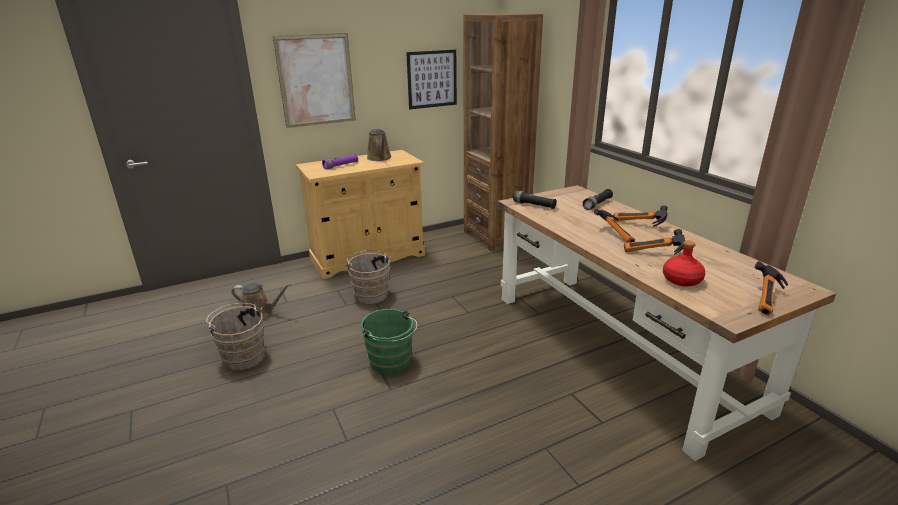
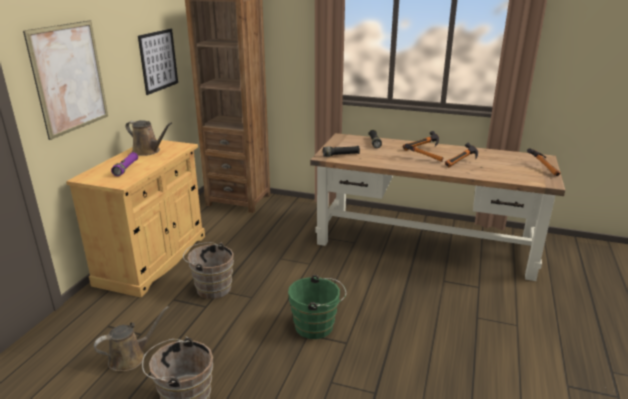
camera: 45 degrees left, 0 degrees up
red bottle [663,241,705,286] -> none

